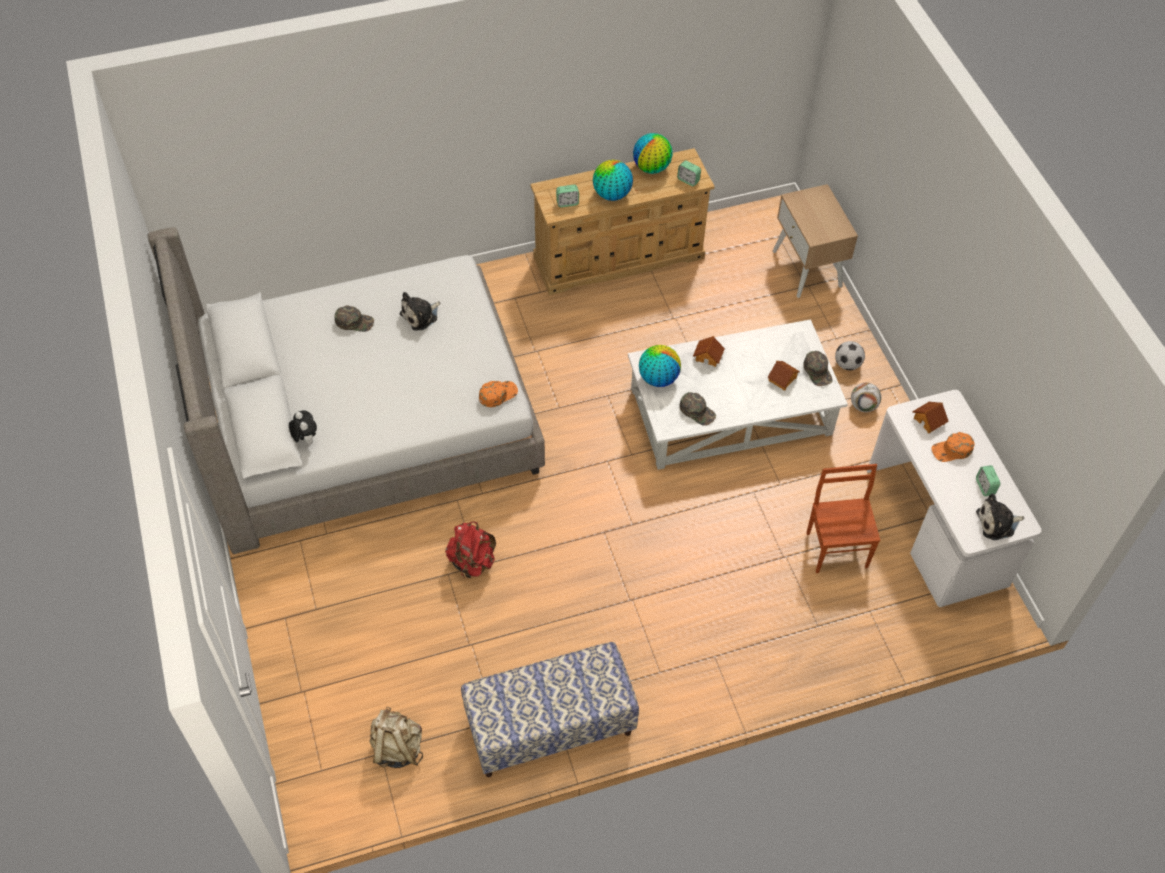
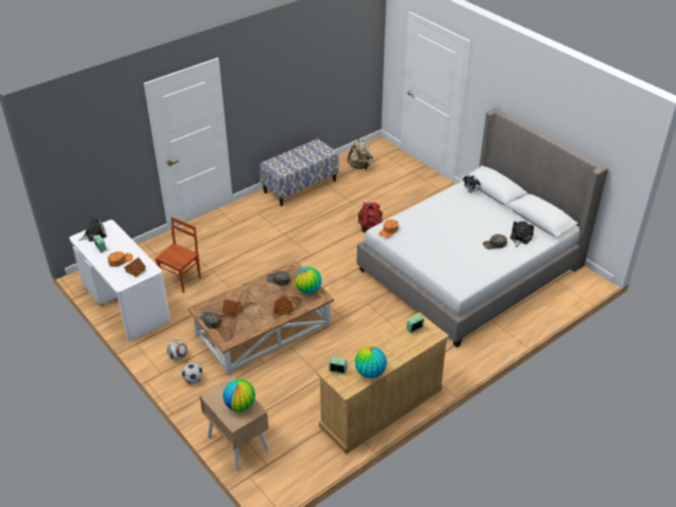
camera: 160 degrees right, 15 degrees down
plush toy [400,292,440,331] -> plush toy moved to [510,221,534,247]
globe [593,160,633,201] -> globe moved to [223,379,255,412]
white coffee table [628,319,848,470] -> brown coffee table [188,261,334,375]
brown chair [807,464,881,573] -> brown chair turned 120 degrees counterclockwise [155,217,201,293]

